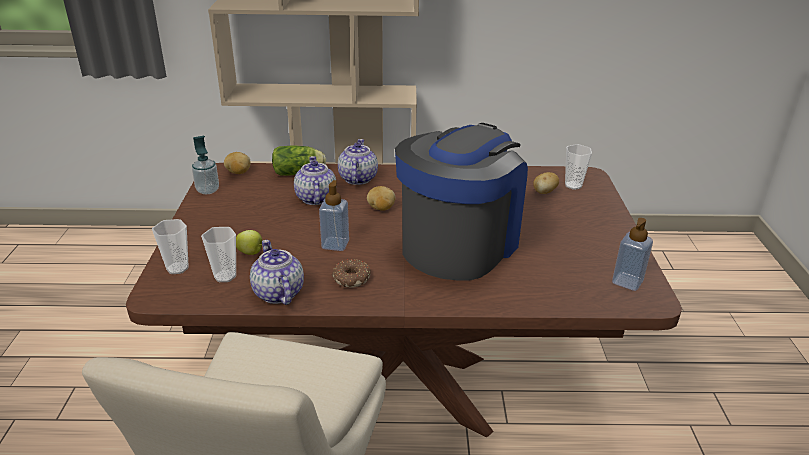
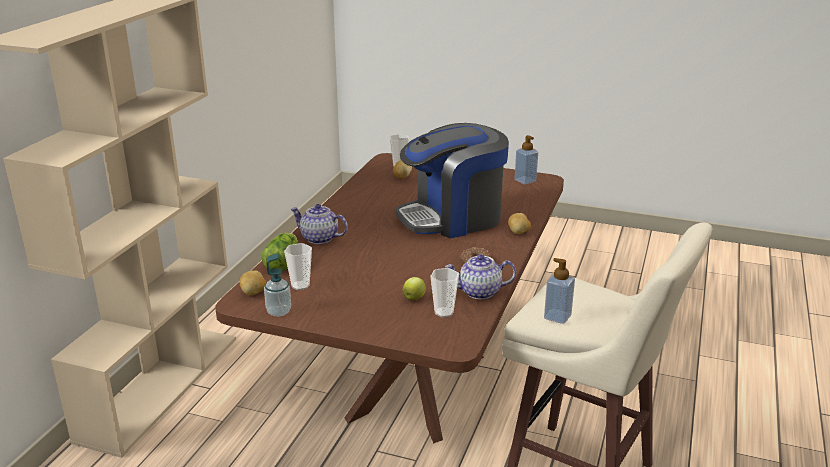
camera: 70 degrees left, 5 degrees down
cup [152,219,189,274] -> cup moved to [284,243,312,290]
teapot [294,156,337,205] -> none
soap dispenser [319,180,349,251] -> soap dispenser moved to [544,258,575,324]
potato [367,186,395,211] -> potato moved to [508,213,531,235]
coffee machine [395,123,528,281] -> coffee machine turned 75 degrees counterclockwise [396,123,509,238]

